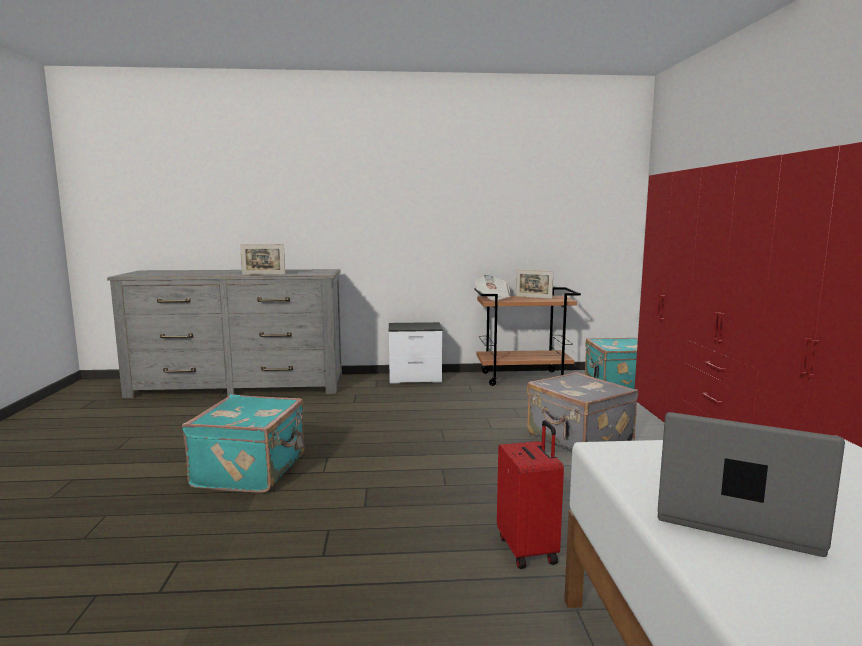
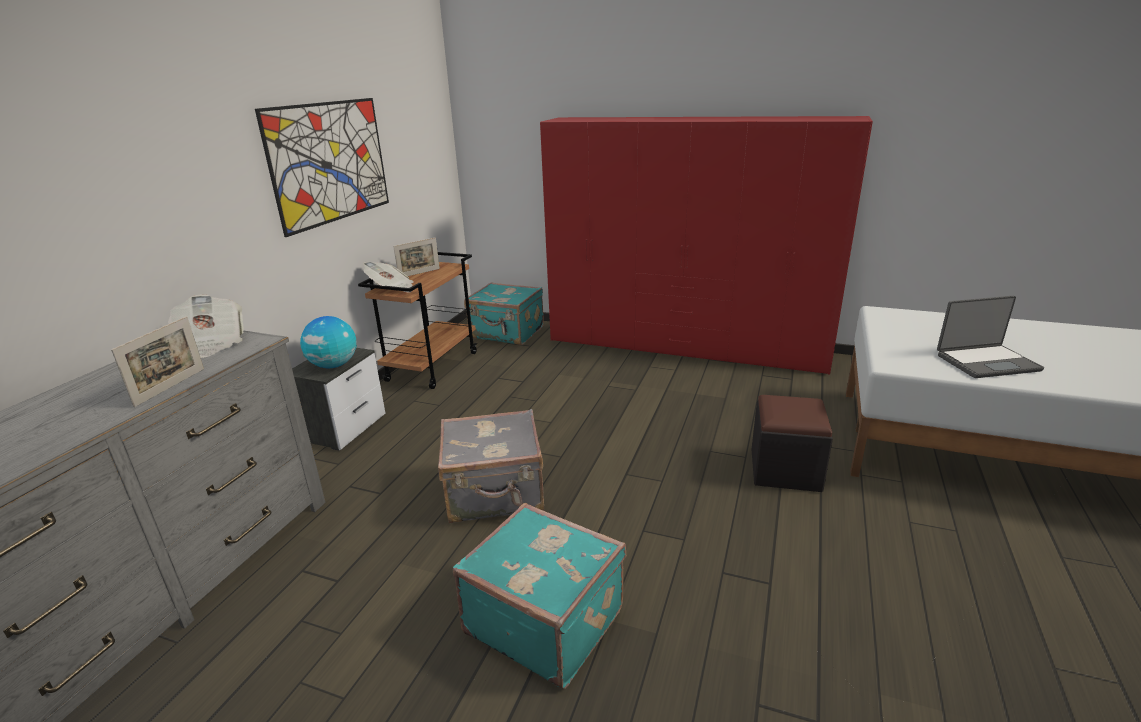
camera: 65 degrees left, 15 degrees up
red suitcase [497,420,564,569] -> black ottoman [751,395,833,492]
grey suitcase [527,372,638,452] -> grey suitcase moved to [438,409,544,523]
laptop [658,412,845,557] -> laptop turned 150 degrees counterclockwise [937,296,1044,378]
none -> newspaper [168,294,244,358]
none -> picture [255,98,389,237]
none -> globe [300,316,357,368]

